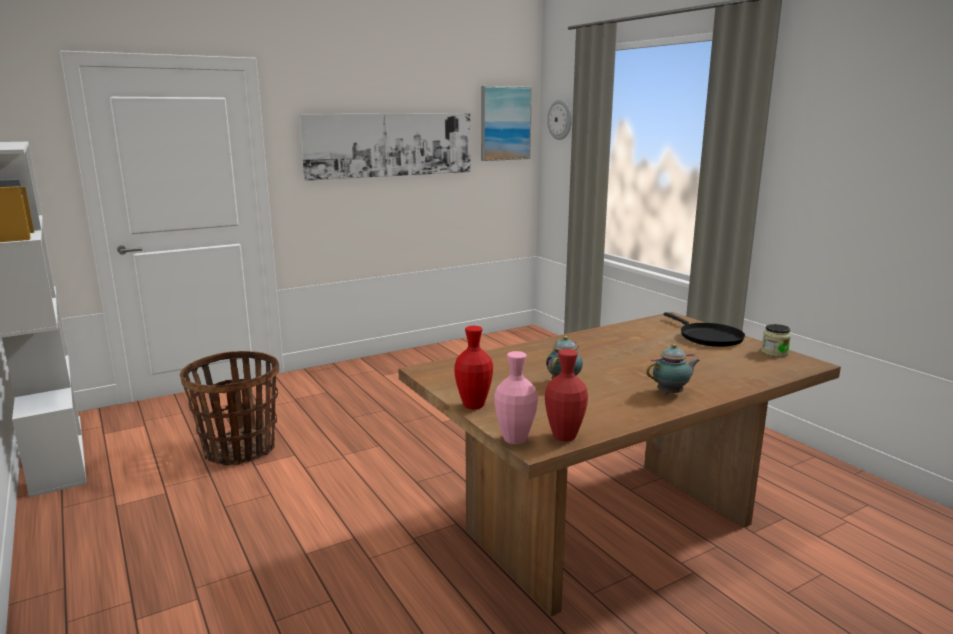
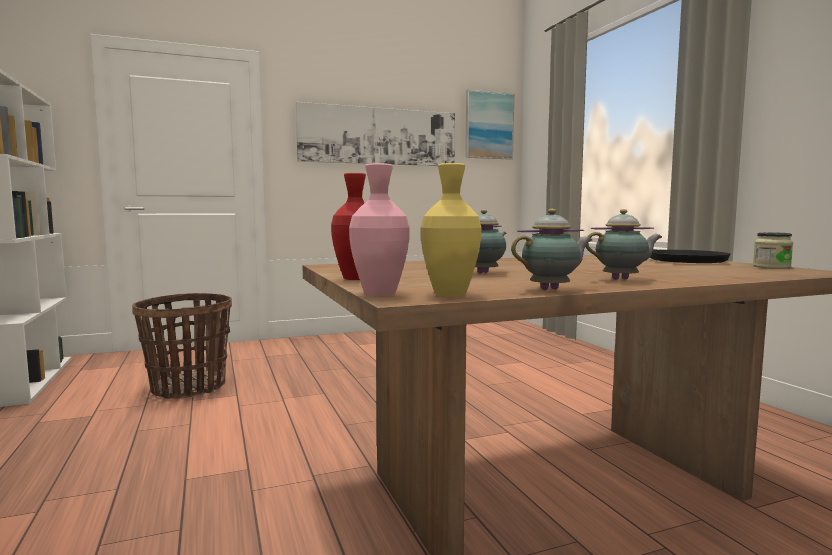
camera: 10 degrees right, 10 degrees down
red vase [545,349,588,441] -> yellow vase [421,163,481,297]
wall clock [547,100,572,140] -> none
none -> teapot [511,209,592,290]

